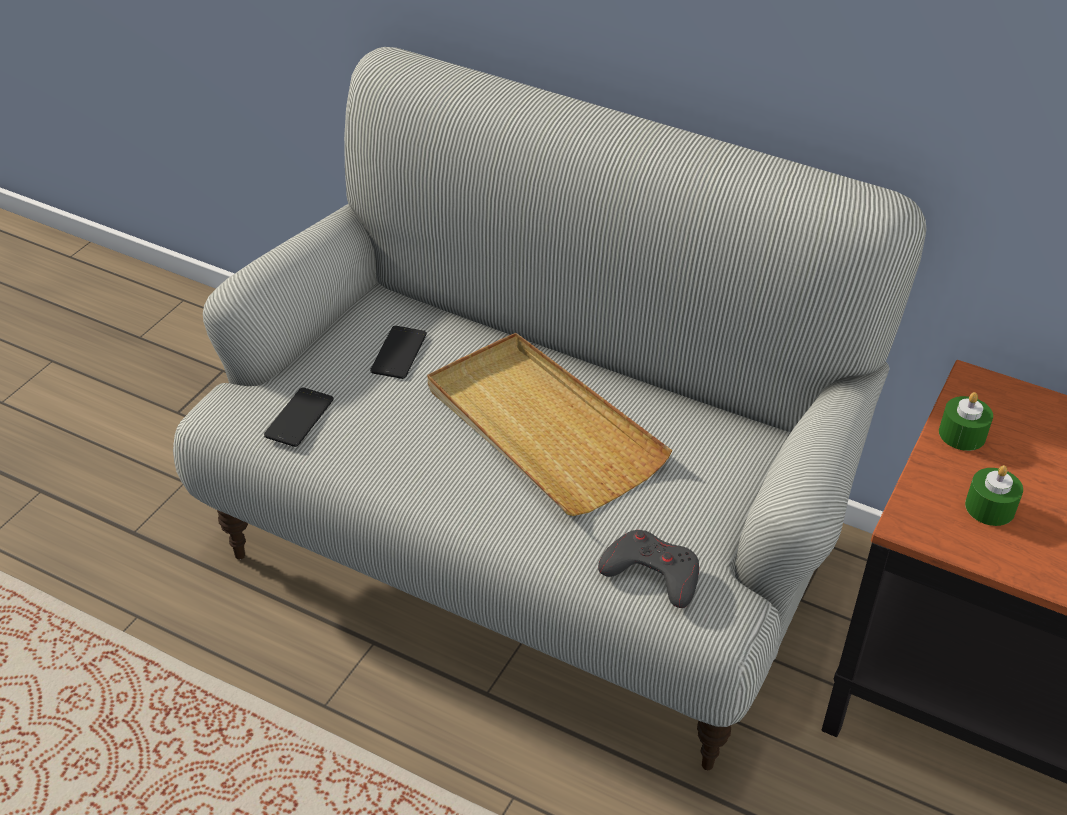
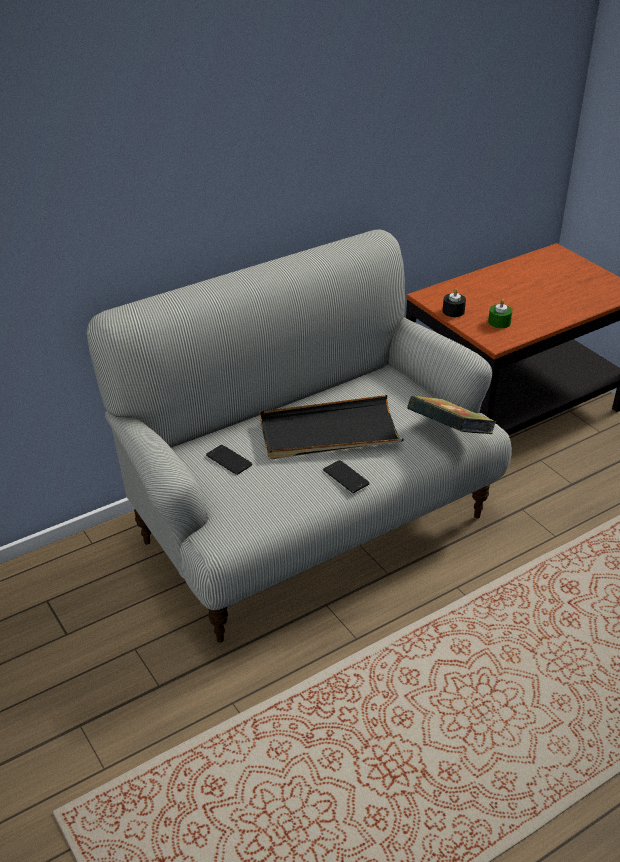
camera: 60 degrees left, 5 degrees down
phone [264,388,334,447] -> phone moved to [323,460,370,493]
beige tray [427,333,672,516] -> black tray [260,395,404,459]
grey game controller [598,530,699,608] -> book [407,395,497,434]
green candle [939,392,993,451] -> black candle [443,288,466,317]

